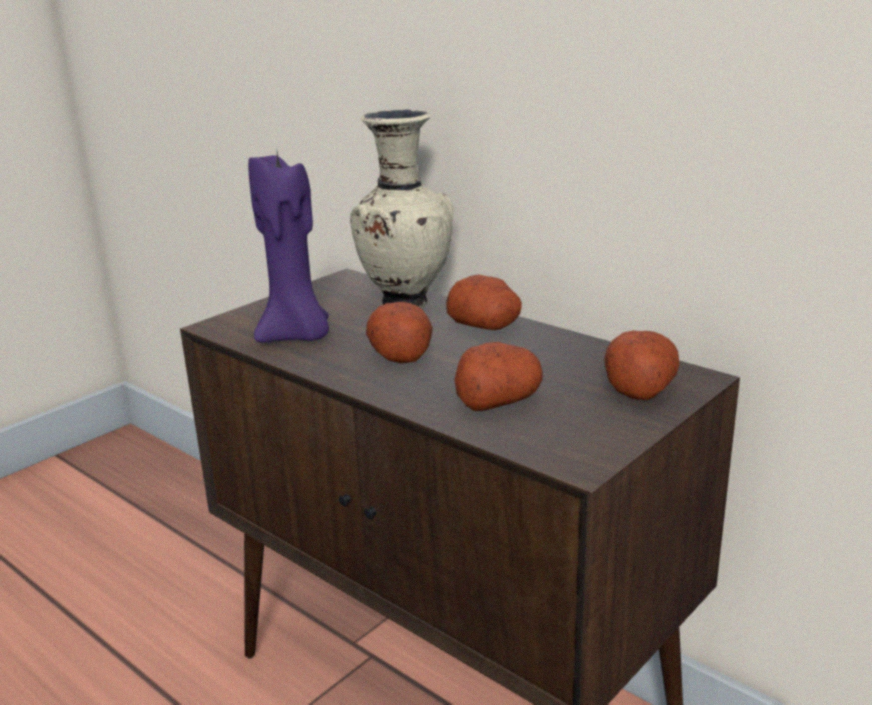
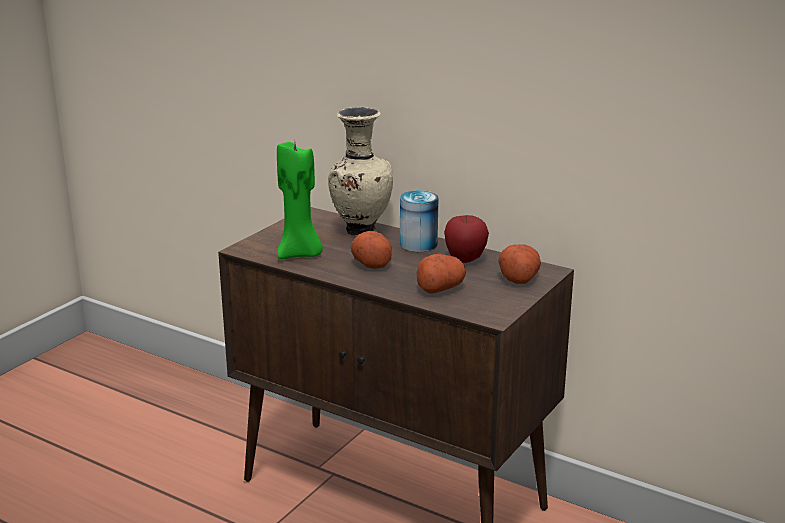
camera: 10 degrees left, 0 degrees up
purple candle [248,152,329,342] -> green candle [277,142,323,259]
potato [446,274,522,330] -> can [400,190,438,252]
none -> apple [444,215,489,263]

